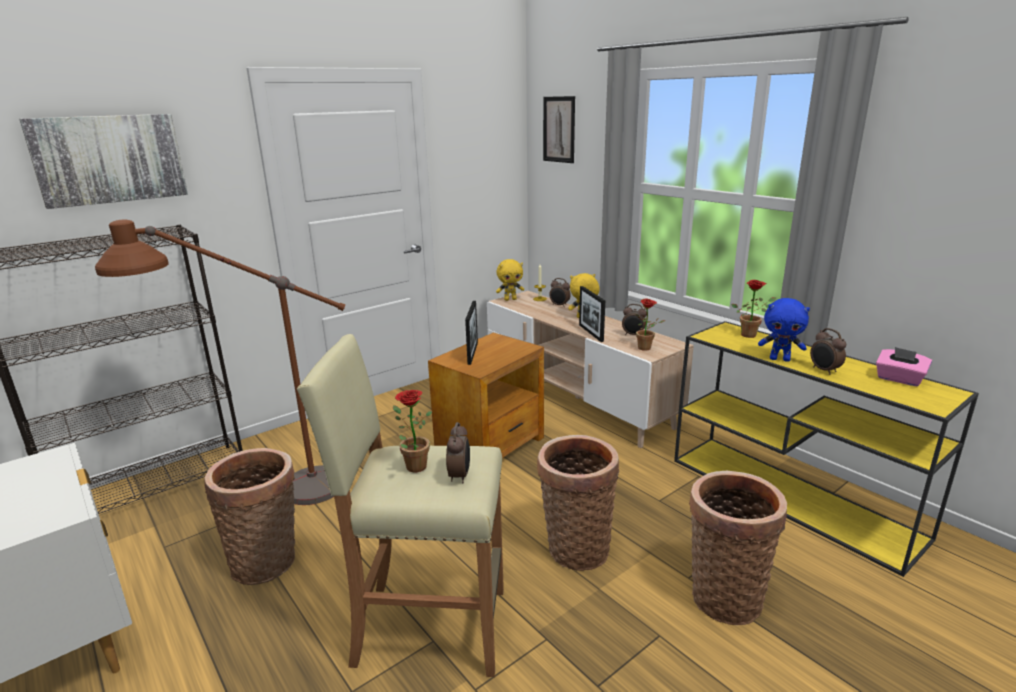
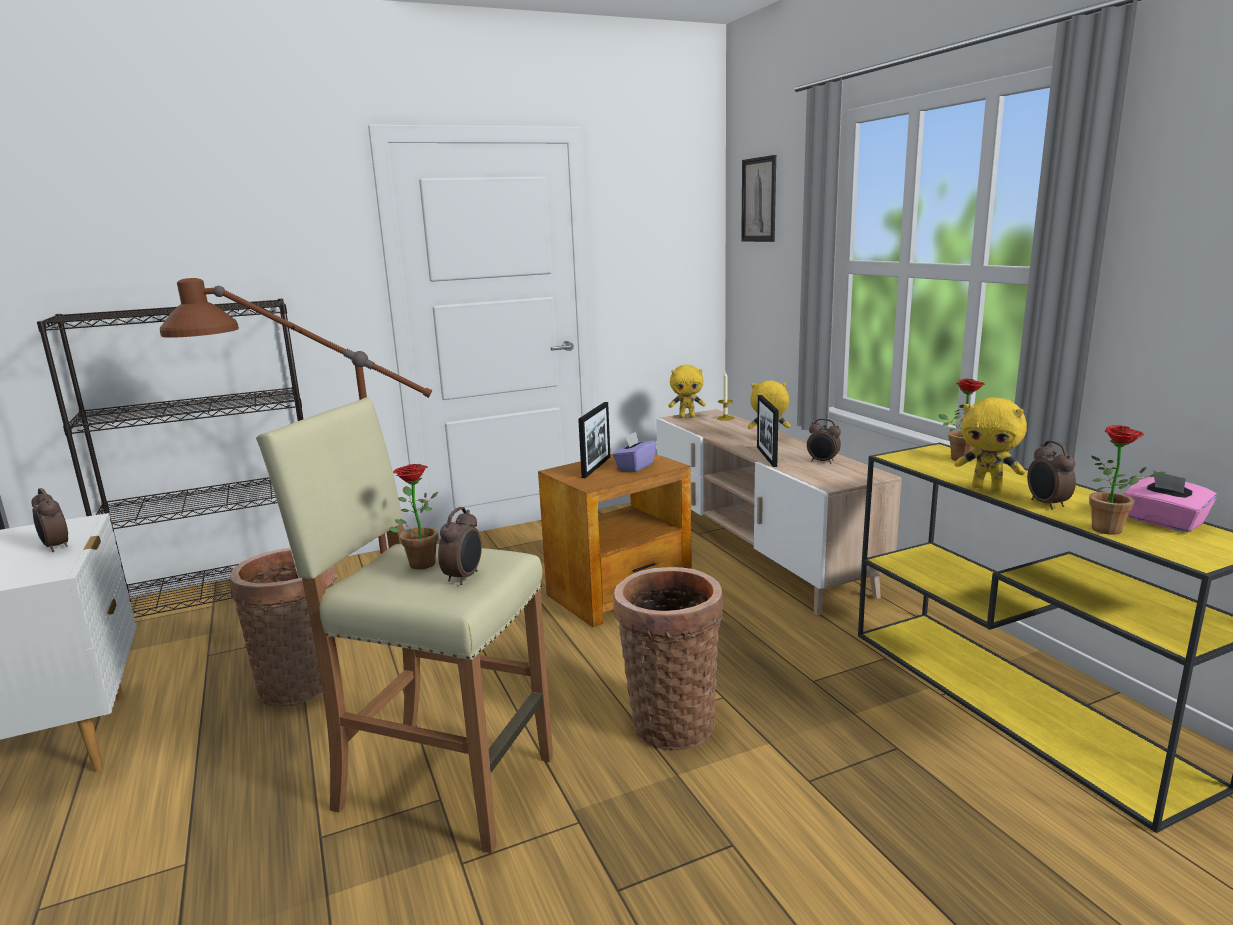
camera: 15 degrees right, 5 degrees down
picture [19,114,188,209] -> none
alarm clock [549,278,571,307] -> alarm clock moved to [31,488,68,552]
potted plant [635,299,665,351] -> potted plant moved to [1089,425,1167,535]
basket [689,471,787,625] -> none
blue plush toy [758,298,810,362] -> yellow plush toy [954,397,1027,491]
none -> purple tissue box [613,432,657,472]

